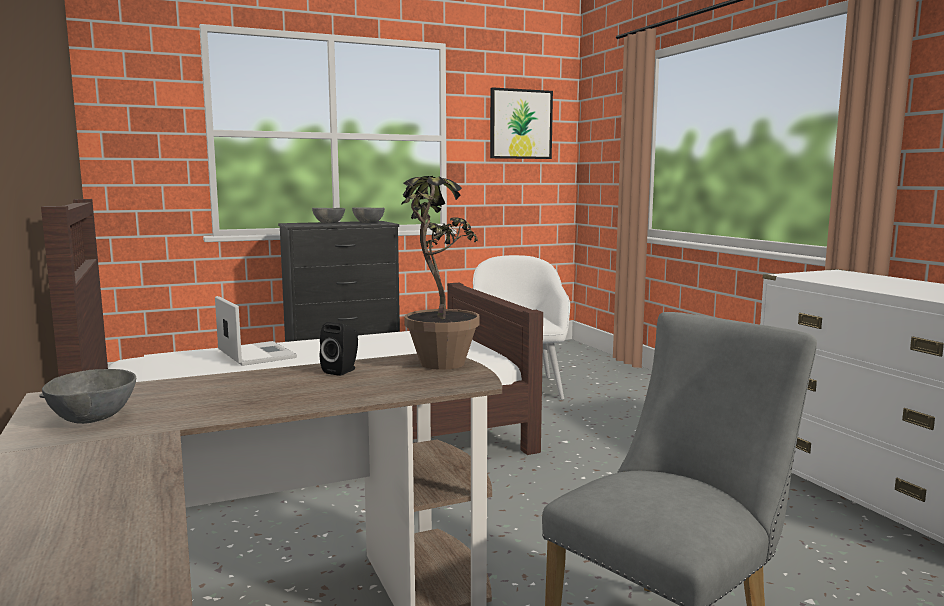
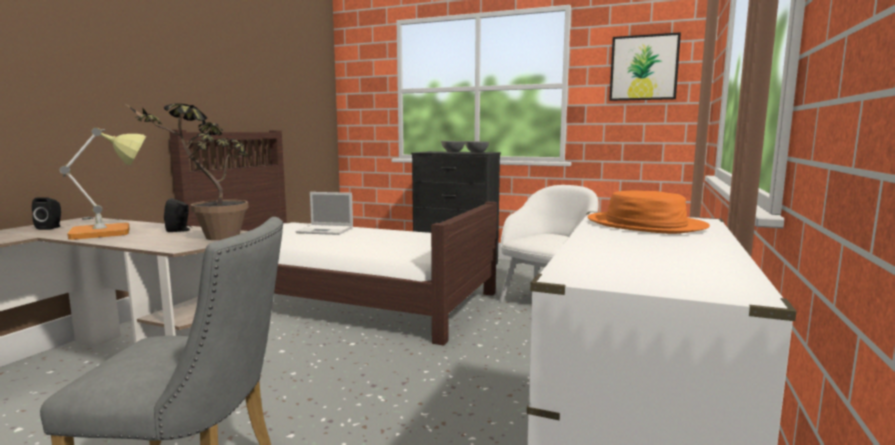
camera: 45 degrees right, 0 degrees up
grey bowl [42,369,136,424] -> black speaker [32,197,61,230]
laptop [215,296,297,366] -> laptop turned 90 degrees clockwise [296,192,353,235]
none -> table lamp [60,128,146,240]
none -> orange hat [588,190,710,234]

